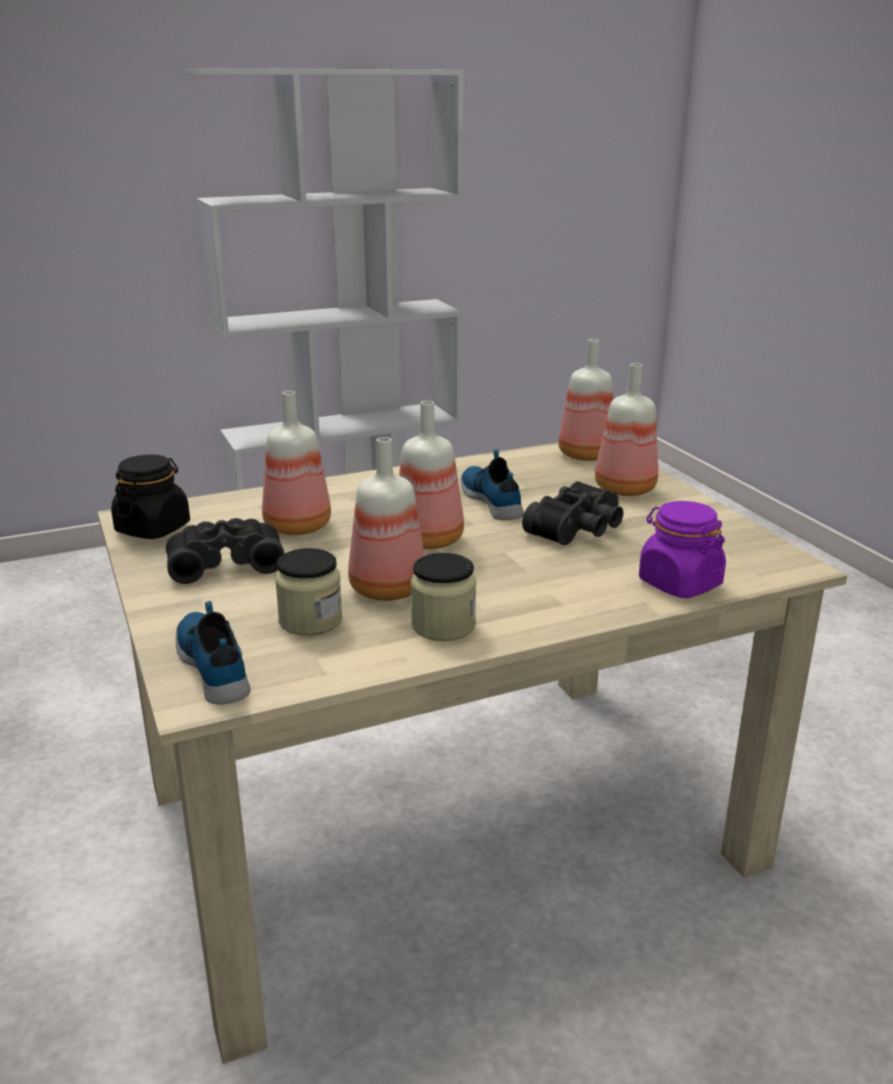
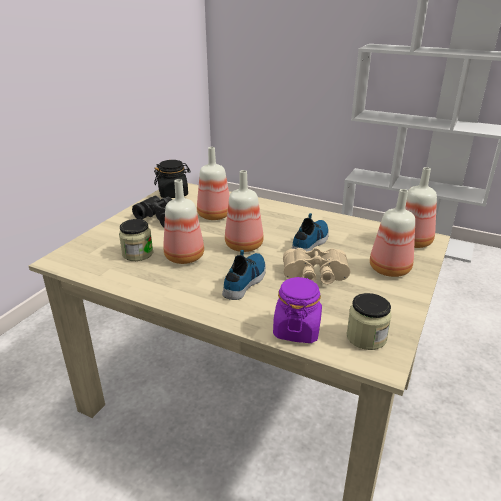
camera: 50 degrees right, 5 degrees up
shoe [176,601,251,704] -> shoe moved to [222,250,266,300]
jar [411,553,476,641] -> jar moved to [347,293,392,350]
black binoculars [522,481,623,545] -> beige binoculars [283,247,350,284]

